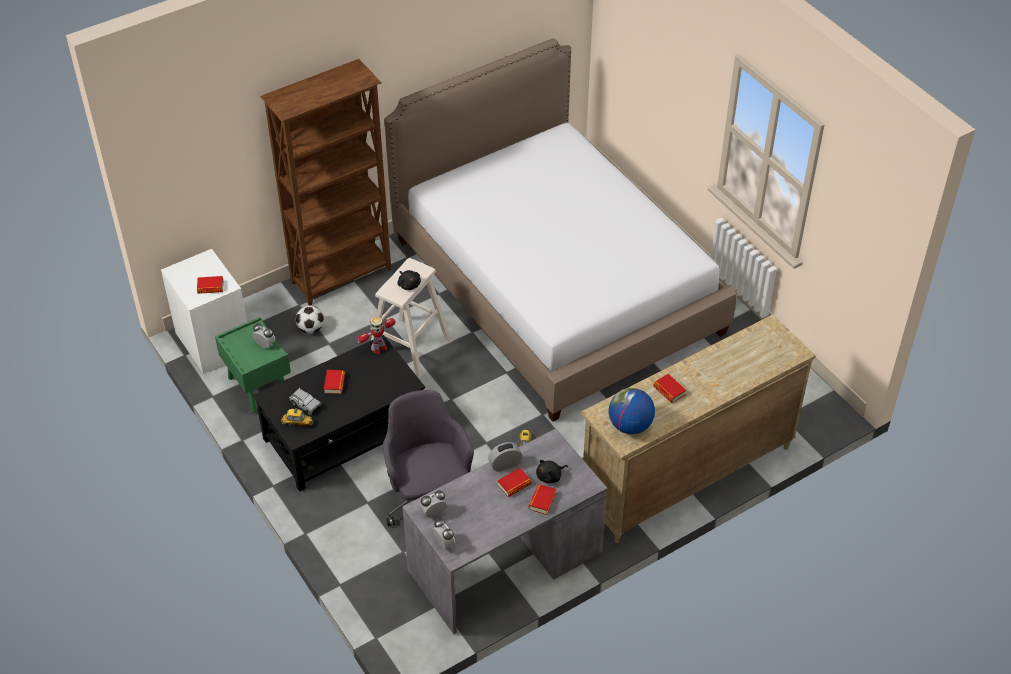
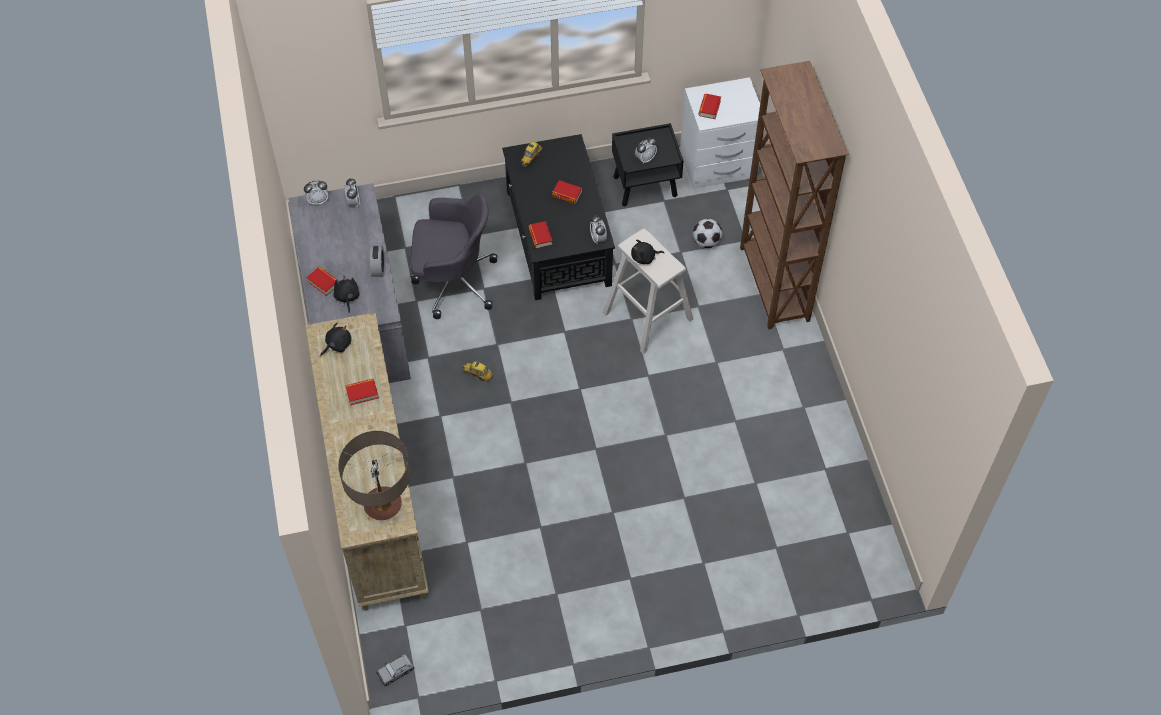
camera: 110 degrees right, 10 degrees up
green nightstand [215,317,291,413] -> black nightstand [612,123,684,206]
grey toy car [289,388,322,415] -> grey toy car moved to [376,654,415,686]
toy robot [357,316,396,354] -> alarm clock [590,215,607,244]
bed [384,38,737,422] -> none
book [497,468,531,497] -> book moved to [528,221,552,249]
globe [609,388,655,434] -> black plush toy [320,323,351,356]
none -> table lamp [338,431,411,520]

